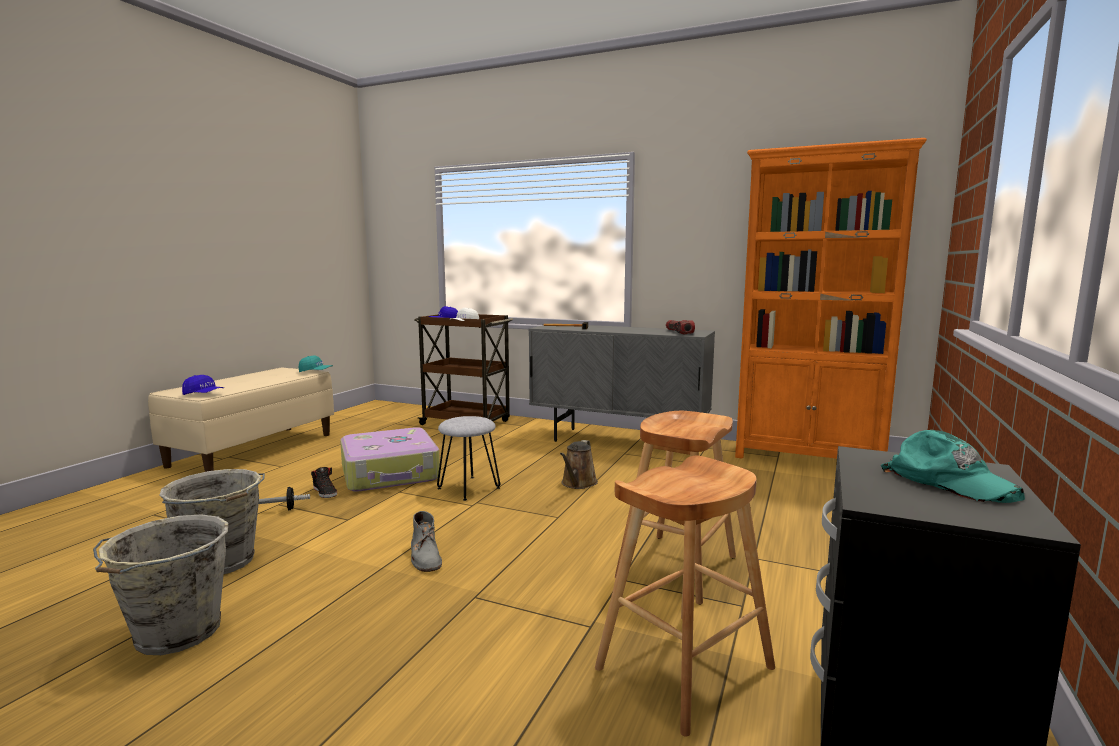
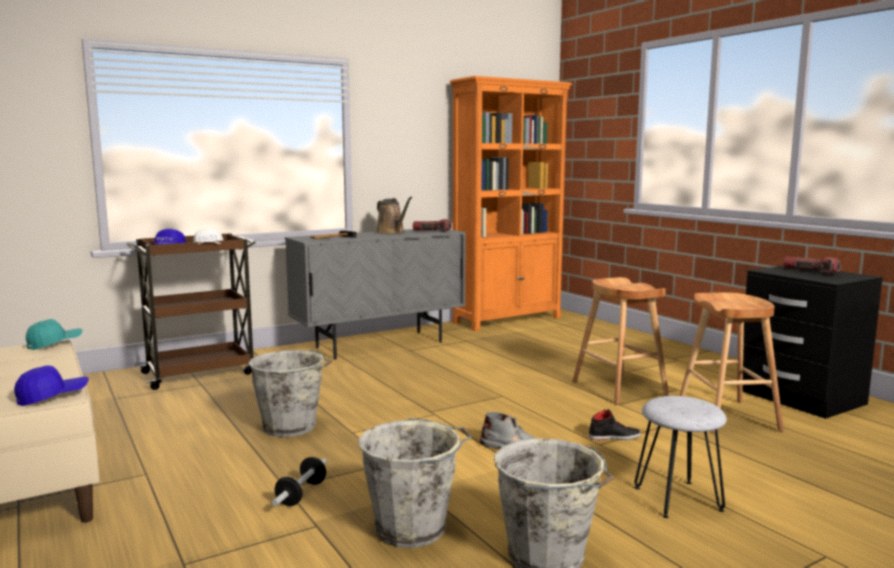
camera: 55 degrees left, 0 degrees up
black shoe [311,467,337,498] -> black shoe moved to [589,409,641,440]
suitcase [340,427,440,492] -> grey bucket [248,350,332,437]
grey stool [437,416,500,501] -> grey stool moved to [634,396,727,518]
brown watering can [560,440,598,489] -> brown watering can moved to [376,197,412,234]
turquoise cap [881,430,1025,503] -> flashlight [783,257,841,274]

